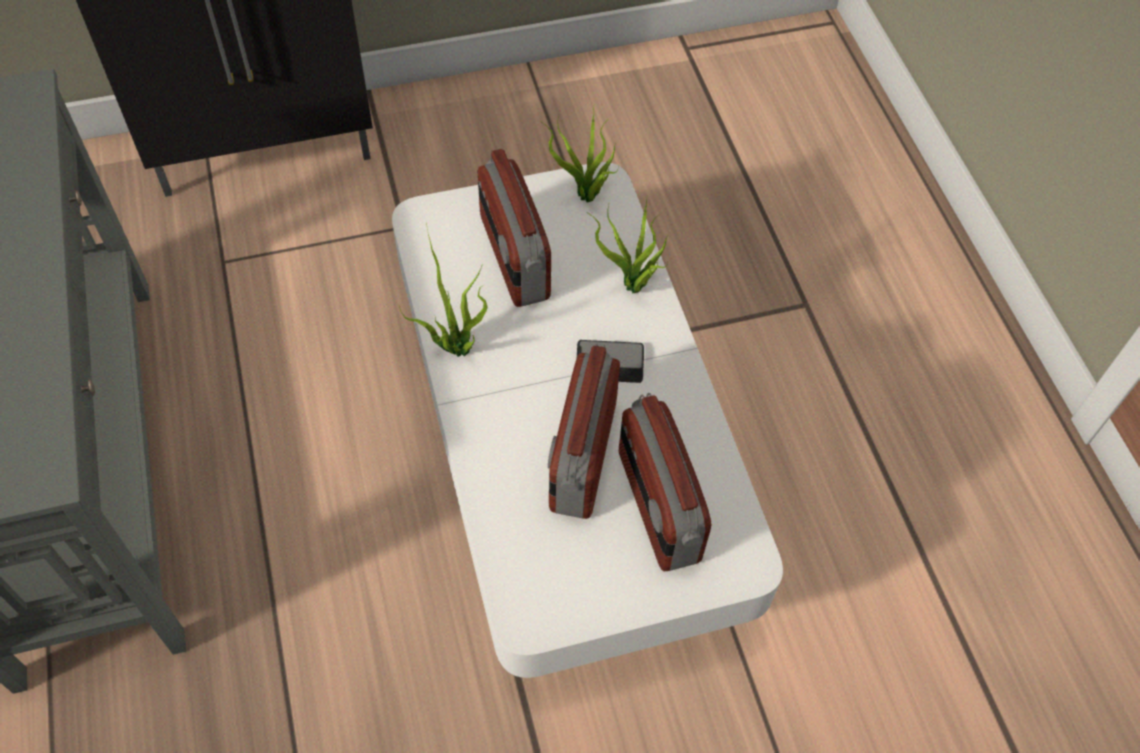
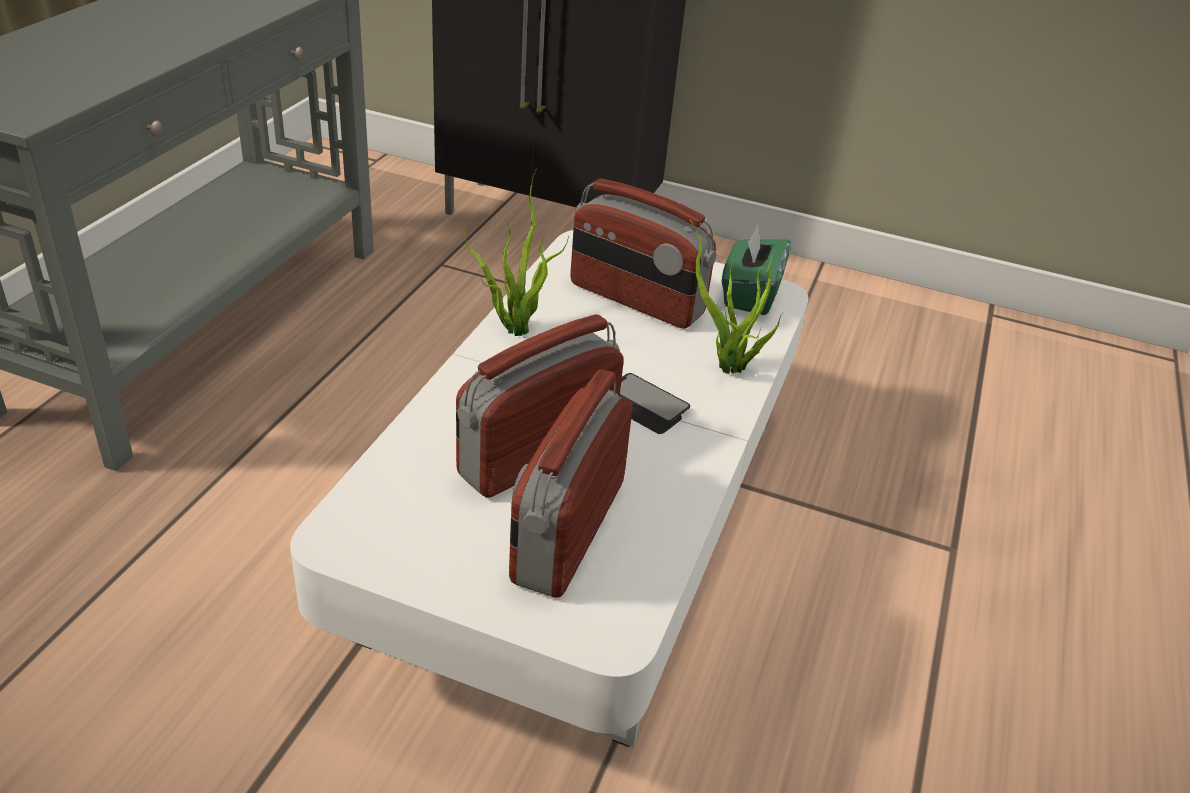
camera: 35 degrees right, 20 degrees down
radio [478,149,551,307] -> radio turned 75 degrees counterclockwise [570,178,716,329]
potted plant [540,107,619,202] -> green tissue box [721,225,791,315]

